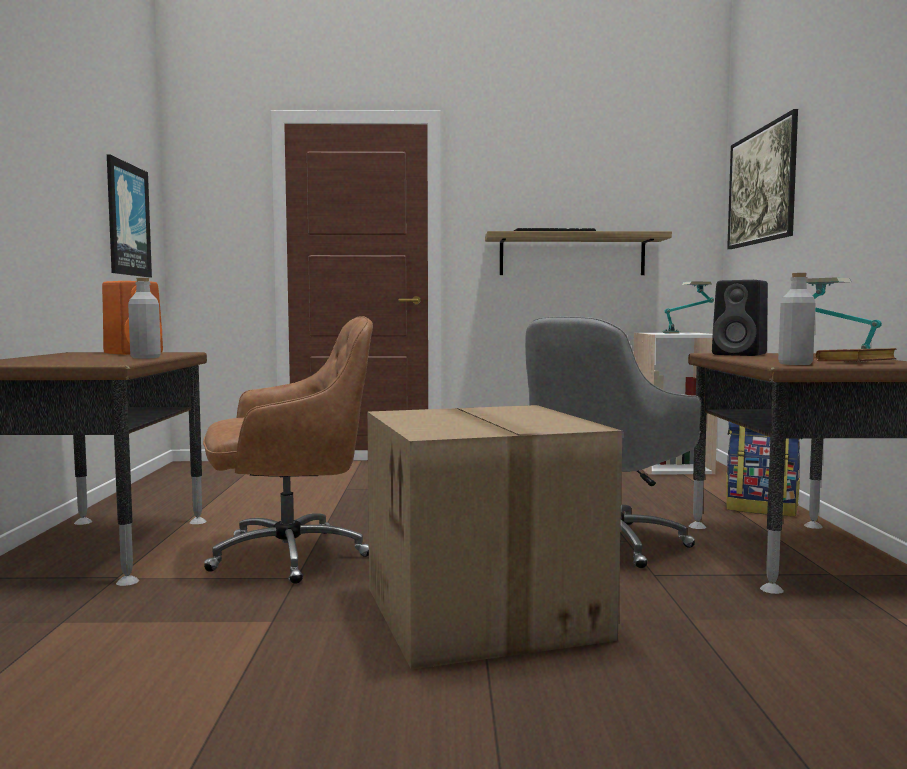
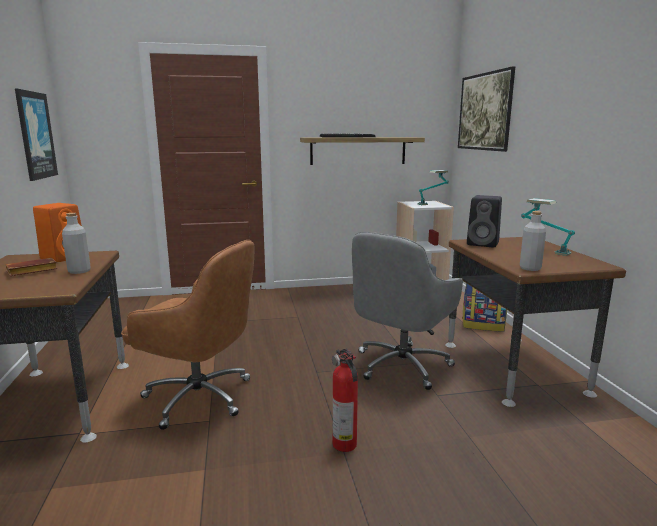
camera: 10 degrees left, 10 degrees up
brown office chair [203,316,373,584] -> brown office chair turned 45 degrees clockwise [121,240,255,430]
cardboard box [367,405,622,669] -> fire extinguisher [332,349,358,452]
brown book [816,348,897,362] -> brown book moved to [5,258,58,276]

